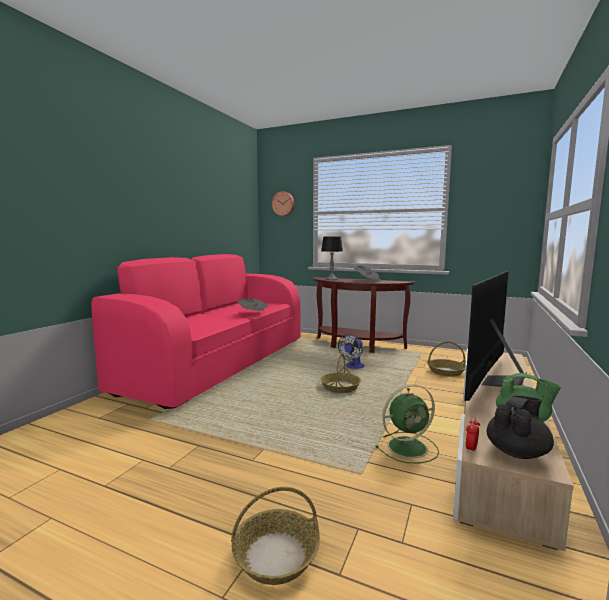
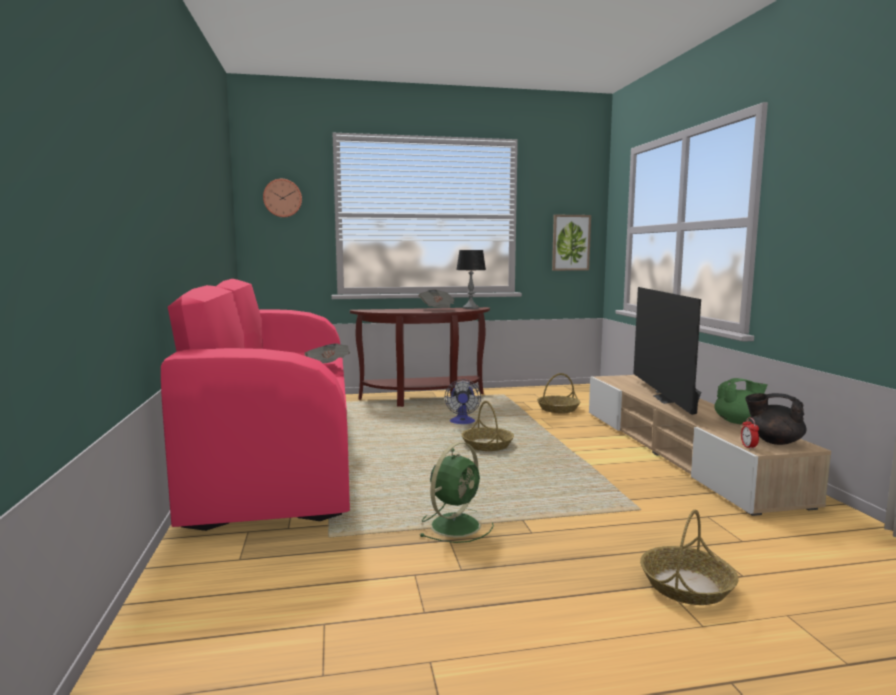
camera: 35 degrees left, 0 degrees up
table lamp [321,237,343,280] -> table lamp moved to [456,250,486,309]
green fan [375,384,439,463] -> green fan moved to [420,442,494,543]
black teapot [487,396,554,459] -> black teapot turned 75 degrees counterclockwise [745,393,807,445]
none -> picture [552,215,591,271]

